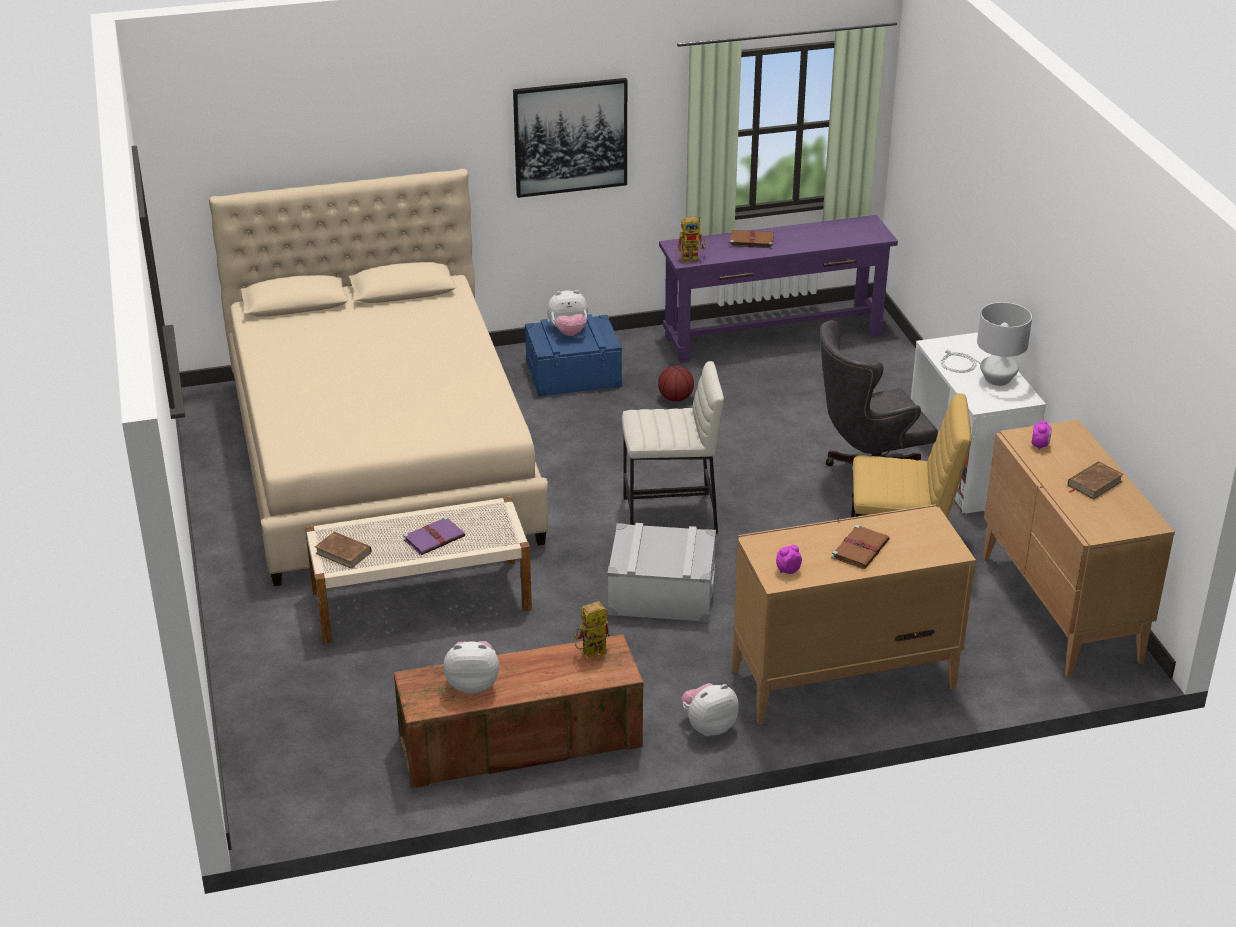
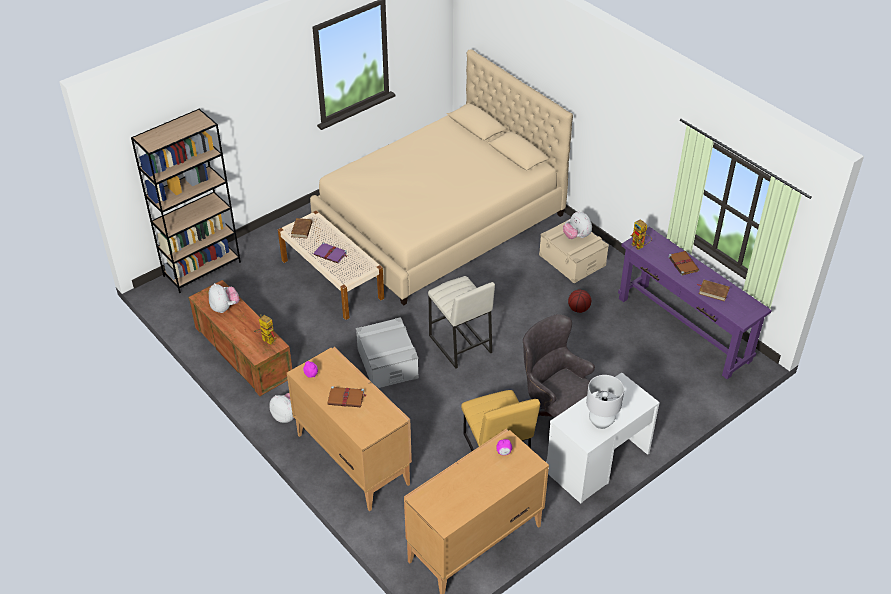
camera: 65 degrees right, 10 degrees up
picture [513,78,627,198] -> none
blue storage box [525,314,622,397] -> beige storage box [539,220,609,284]
brown book [1068,461,1124,500] -> brown book moved to [697,280,730,301]
none -> beige bookcase [131,109,241,293]

